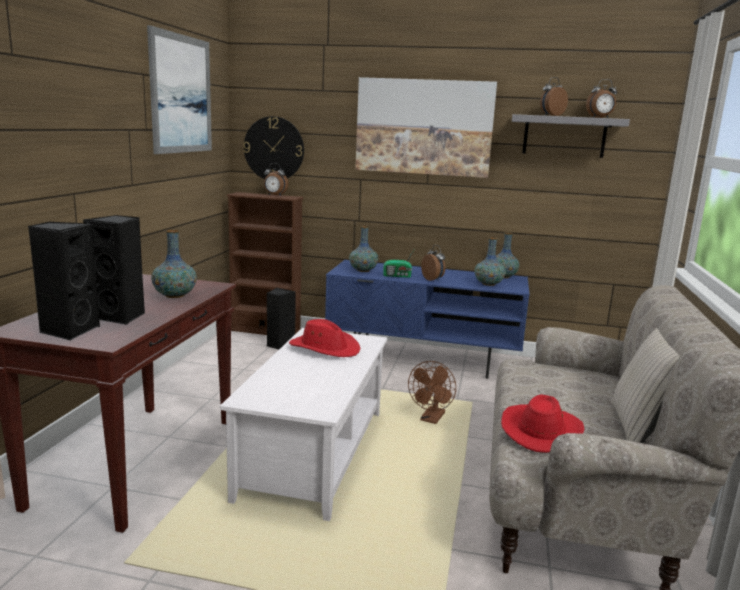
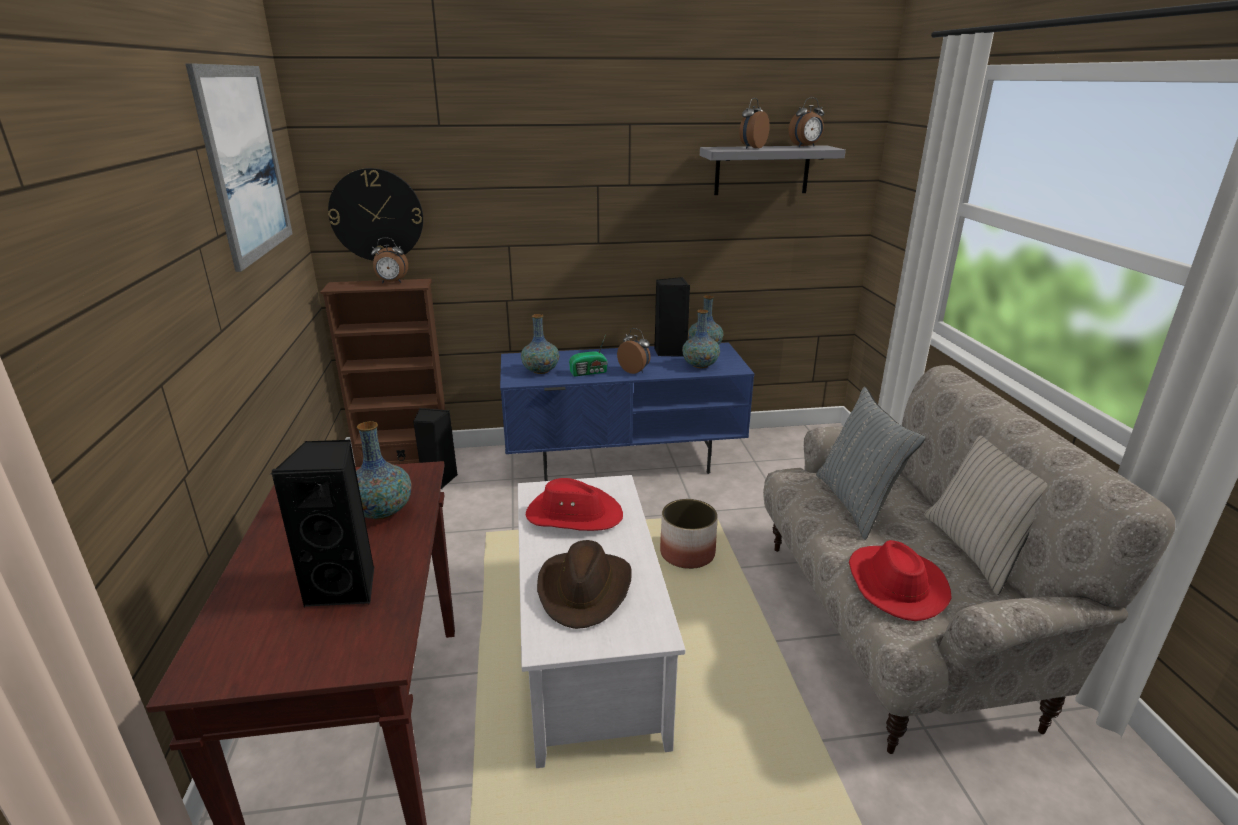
camera: 20 degrees left, 10 degrees up
black speaker [28,221,100,340] -> black speaker moved to [654,277,690,357]
picture [355,77,497,178] -> none
brown fan [408,361,456,424] -> planter [660,499,718,569]
none -> brown hat [537,540,632,629]
none -> grey pillow [816,387,926,540]

